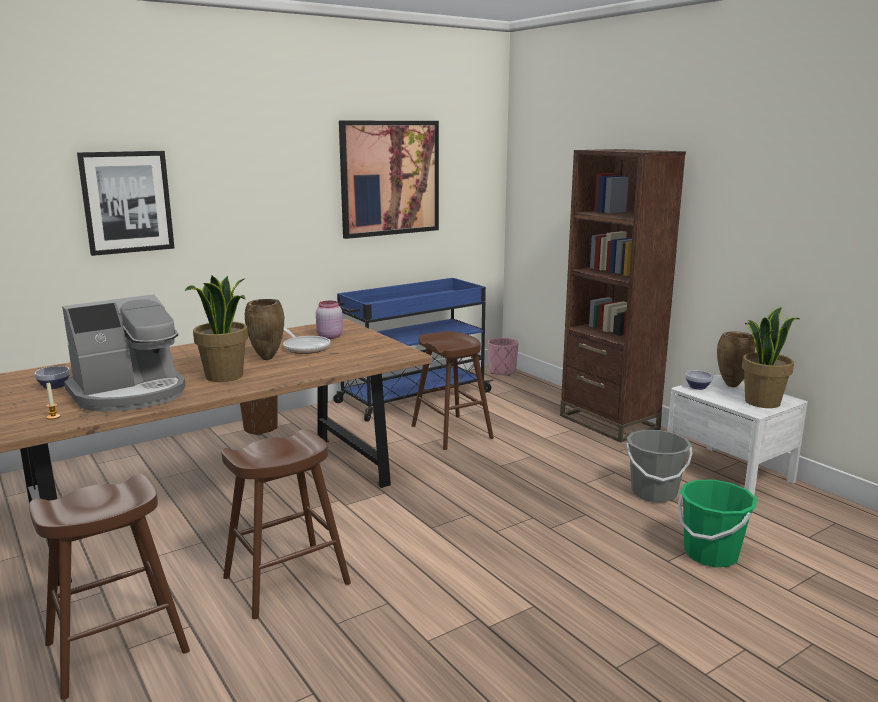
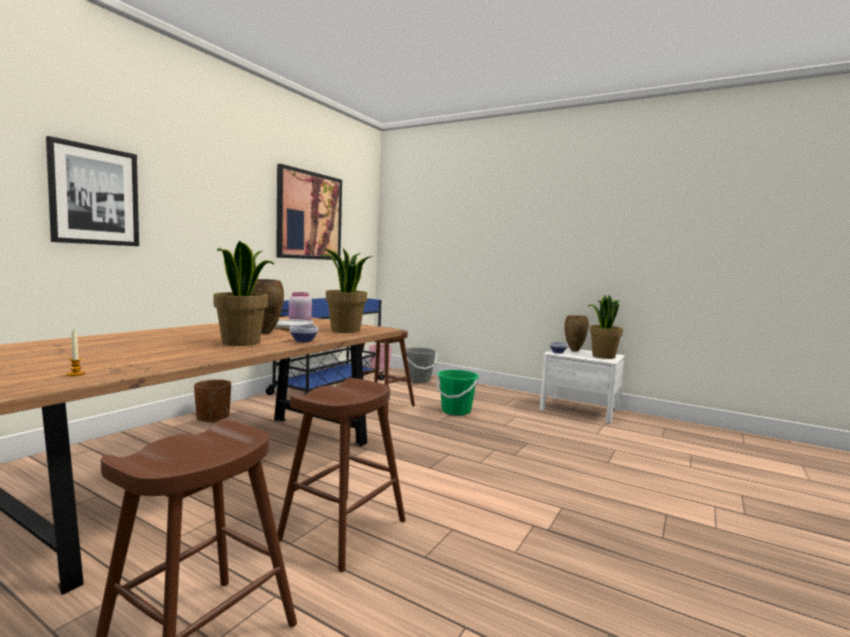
camera: 25 degrees left, 10 degrees down
bowl [35,366,70,389] -> bowl moved to [290,325,318,342]
coffee machine [62,294,185,412] -> none
brown bookcase [560,149,686,443] -> none
grey bucket [626,430,693,503] -> grey bucket moved to [406,348,437,383]
green bucket [678,479,757,567] -> green bucket moved to [436,370,479,415]
none -> potted plant [321,249,373,333]

